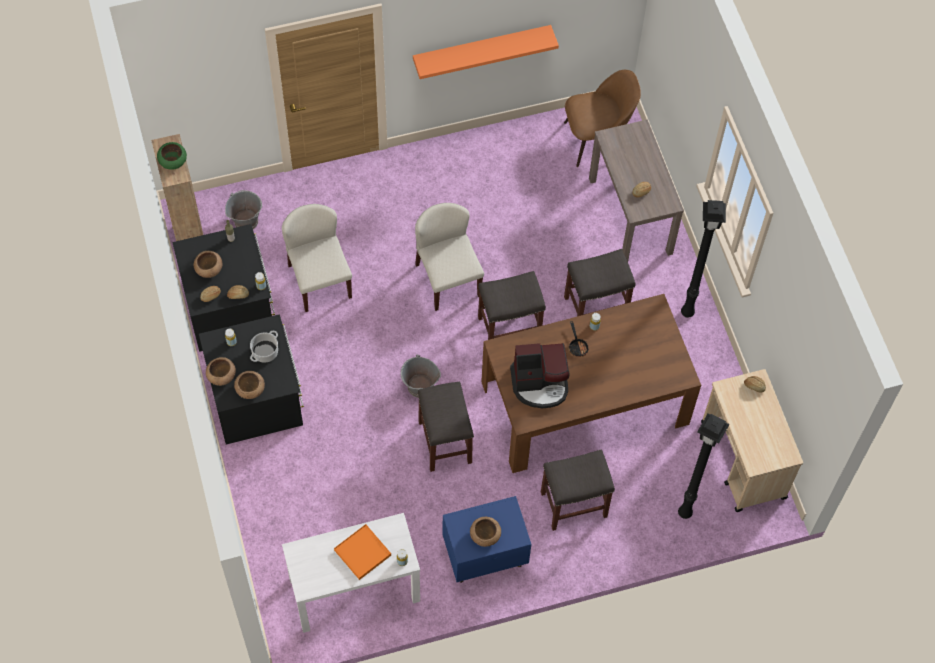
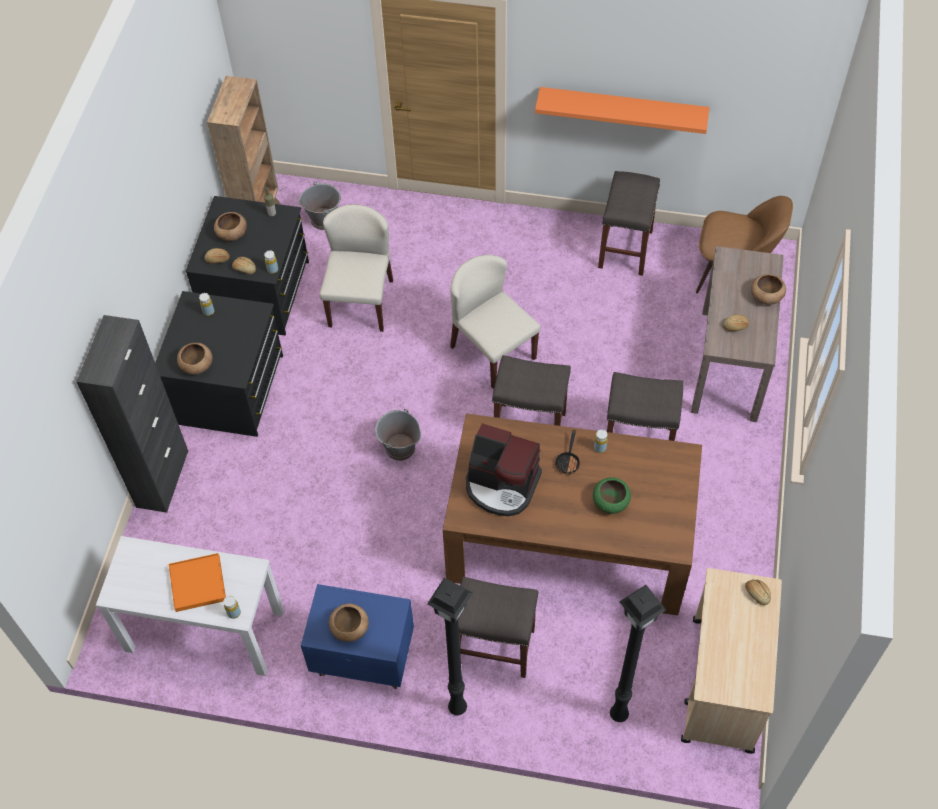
camera: 30 degrees right, 5 degrees down
green bowl [157,142,187,170] -> green bowl moved to [593,477,631,514]
brown bowl [206,357,236,386] -> brown bowl moved to [751,274,786,304]
cooking pot [250,330,278,363] -> none
beige chair [415,203,484,311] -> beige chair turned 45 degrees counterclockwise [450,255,541,389]
grey stool [418,381,474,472] -> grey stool moved to [598,171,660,276]
black floor lamp [681,200,726,318] -> black floor lamp moved to [427,578,472,715]
none -> black cabinet [76,315,188,513]

